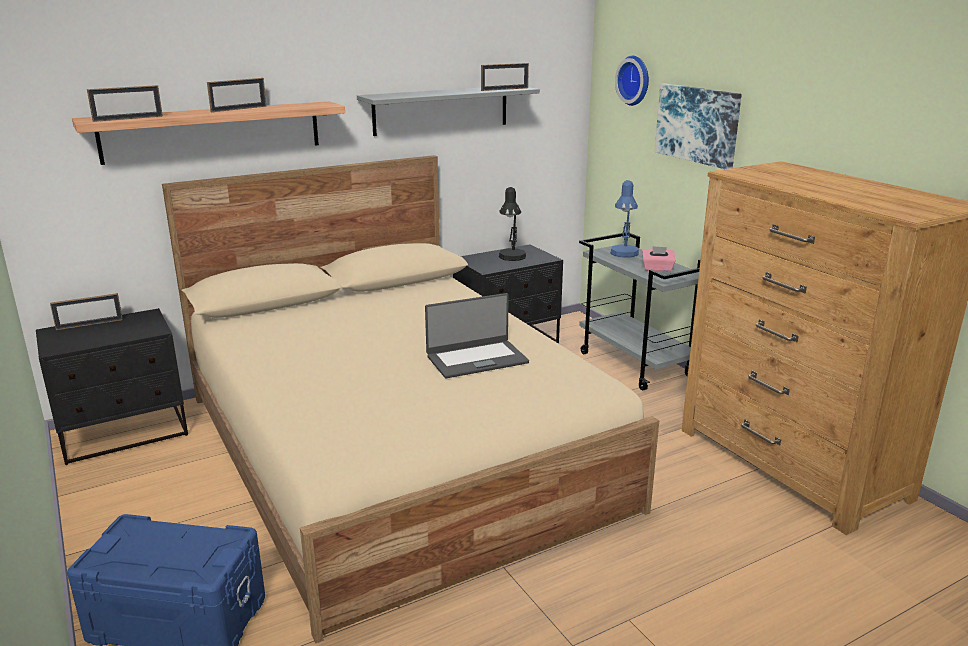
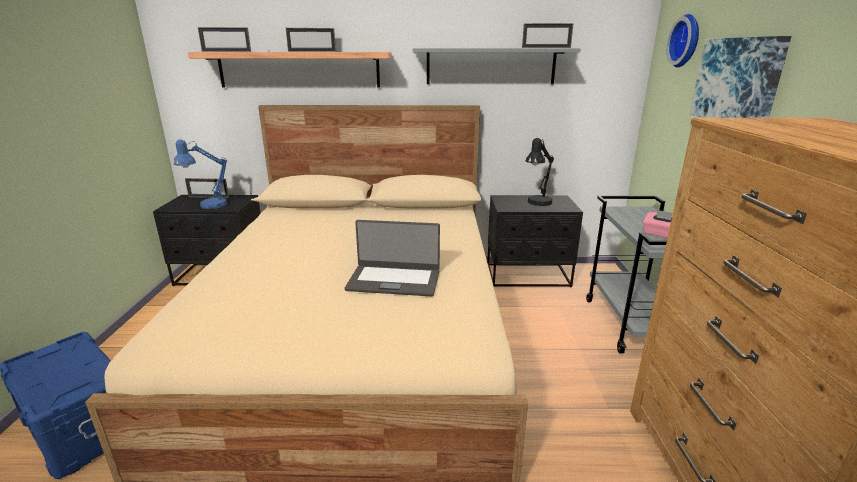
camera: 30 degrees right, 0 degrees up
blue table lamp [610,180,639,258] -> blue table lamp moved to [174,139,227,209]

